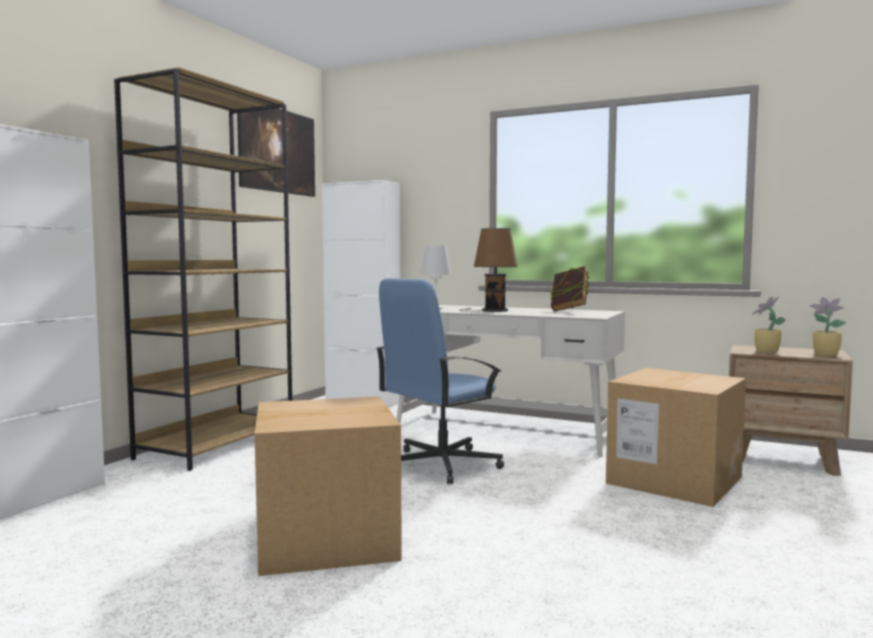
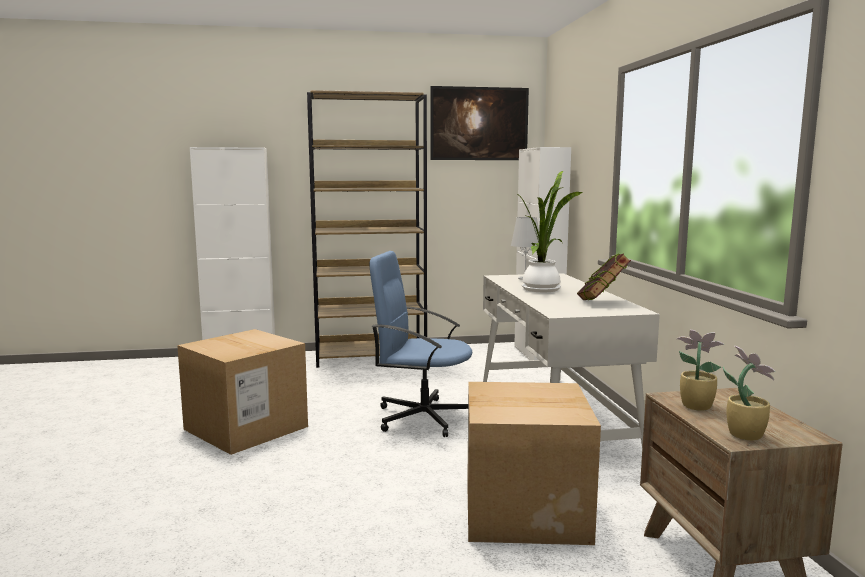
camera: 55 degrees right, 5 degrees up
brown table lamp [459,228,518,312] -> potted plant [516,171,583,292]

